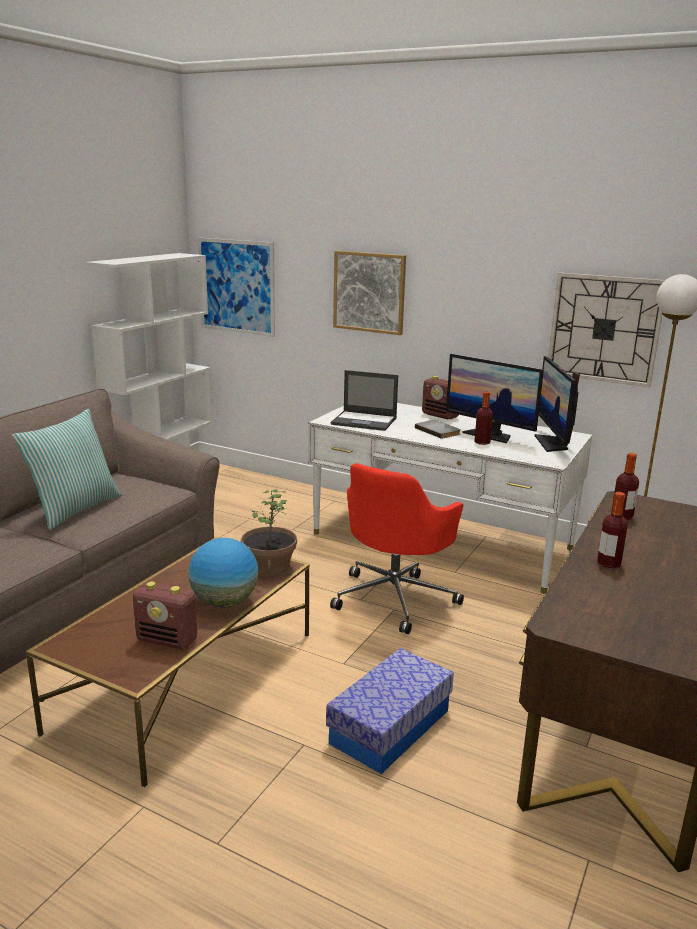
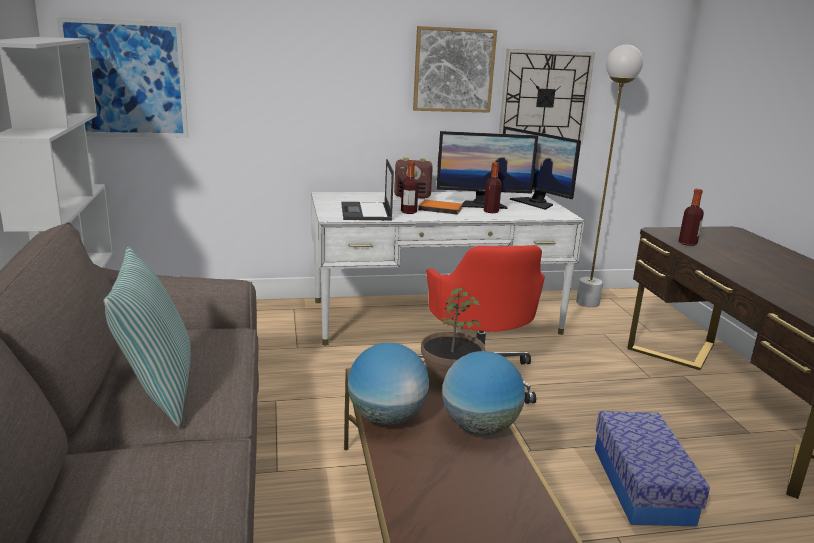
camera: 40 degrees left, 0 degrees up
radio [133,582,197,649] -> none
laptop [331,370,398,431] -> laptop turned 105 degrees clockwise [341,159,394,220]
picture [333,251,406,335] -> picture moved to [413,26,497,113]
grey book [415,420,461,439] -> orange book [418,200,462,215]
bottle [597,492,628,568] -> bottle moved to [401,161,419,214]
none -> globe [348,343,429,425]

